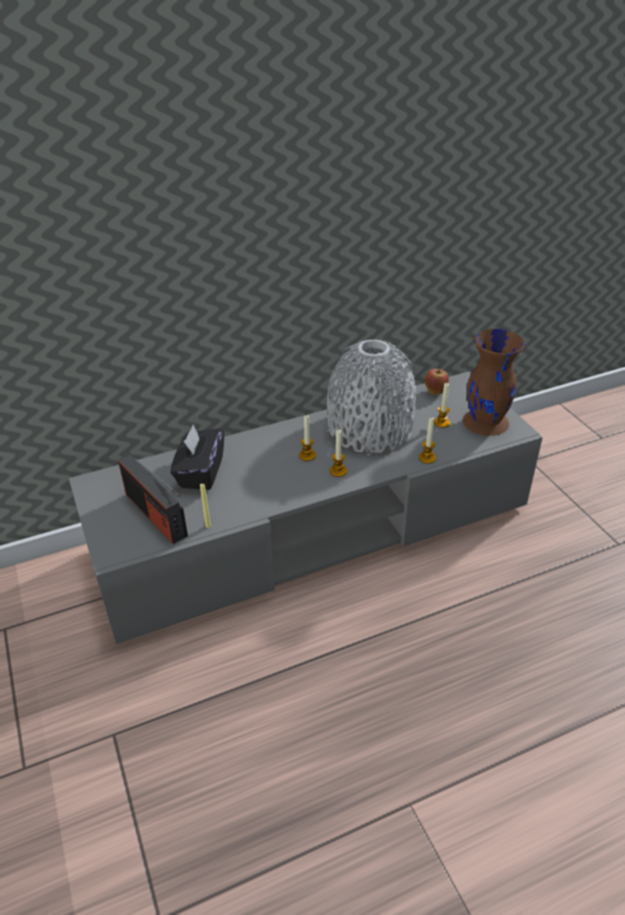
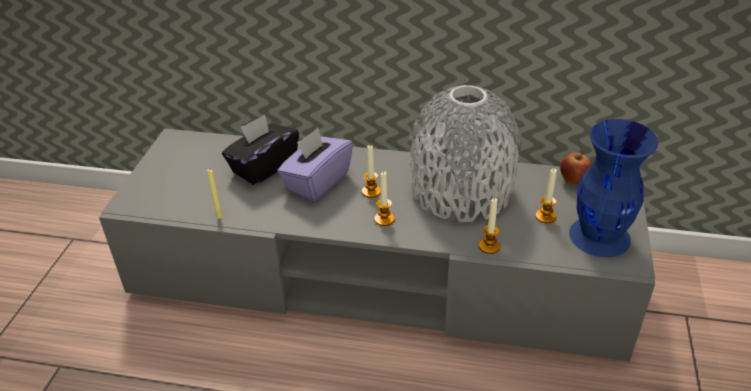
camera: 35 degrees right, 0 degrees up
radio [118,455,188,544] -> none
brown vase [463,329,525,436] -> blue vase [569,119,658,257]
none -> purple tissue box [277,128,353,201]

